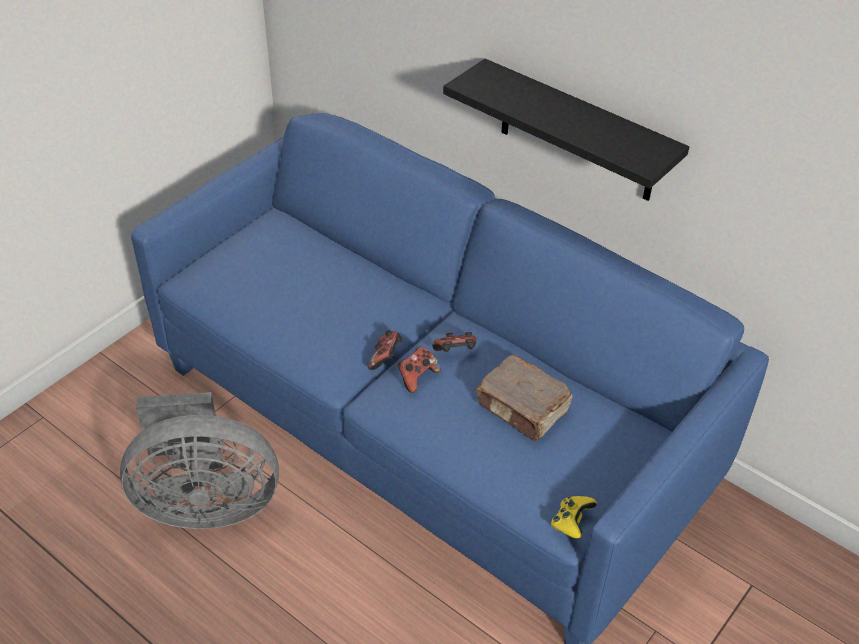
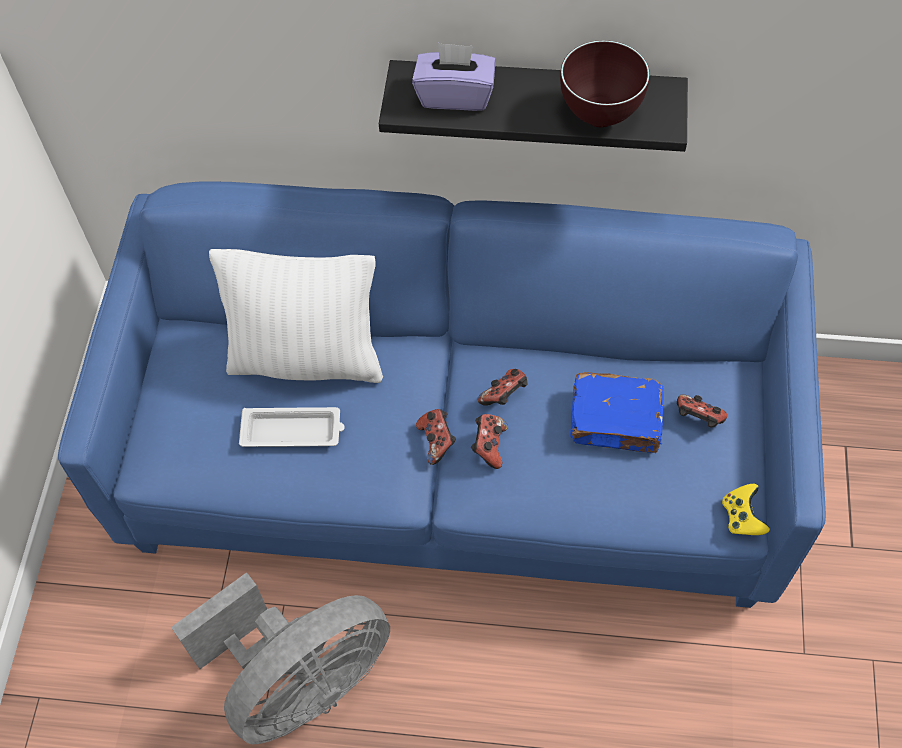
camera: 30 degrees left, 15 degrees up
brown book [475,355,573,442] -> blue book [570,372,664,453]
none -> white pillow [209,249,383,383]
none -> white tray [239,407,345,447]
none -> purple tissue box [412,43,496,111]
none -> brown bowl [560,40,650,127]
none -> game controller [677,394,727,428]

